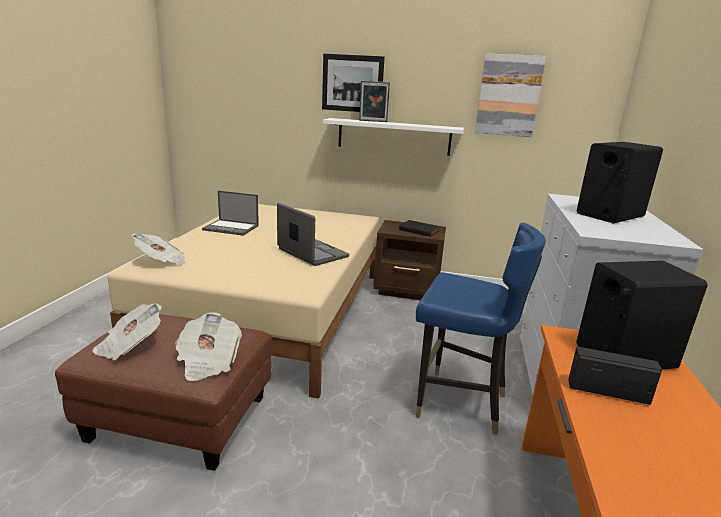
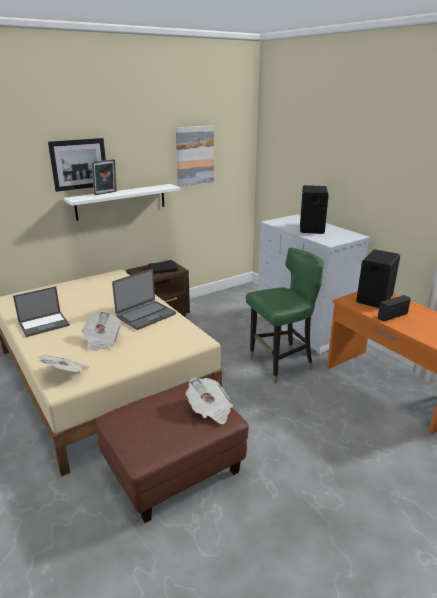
camera: 45 degrees left, 5 degrees up
newspaper [92,303,162,360] -> newspaper moved to [82,311,122,352]
laptop [277,203,349,266] -> laptop turned 135 degrees clockwise [112,269,176,330]
blue chair [416,223,546,435] -> green chair [246,247,324,383]

